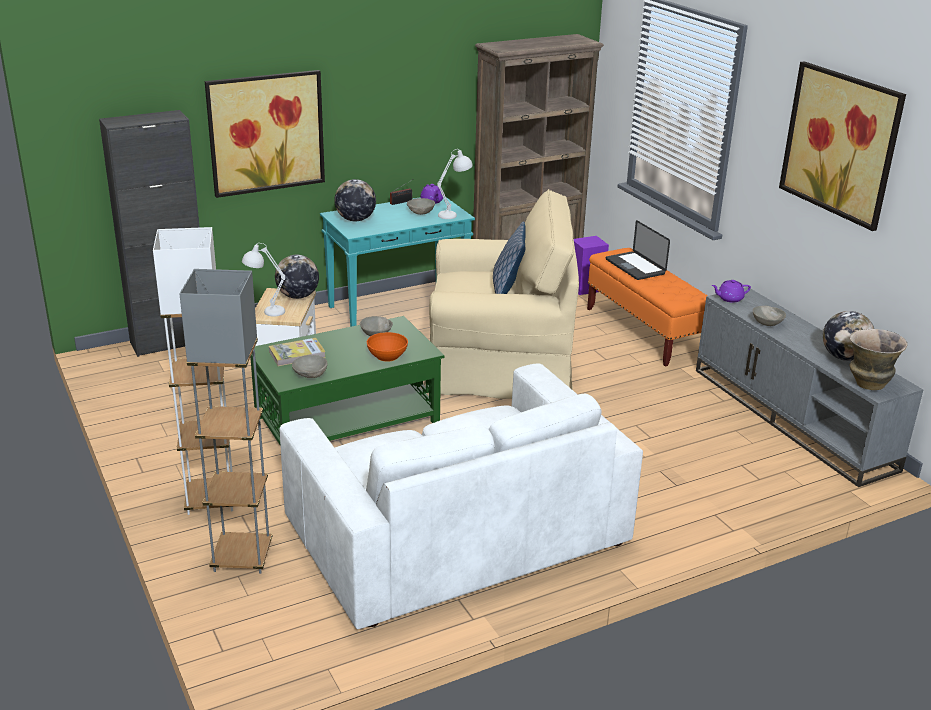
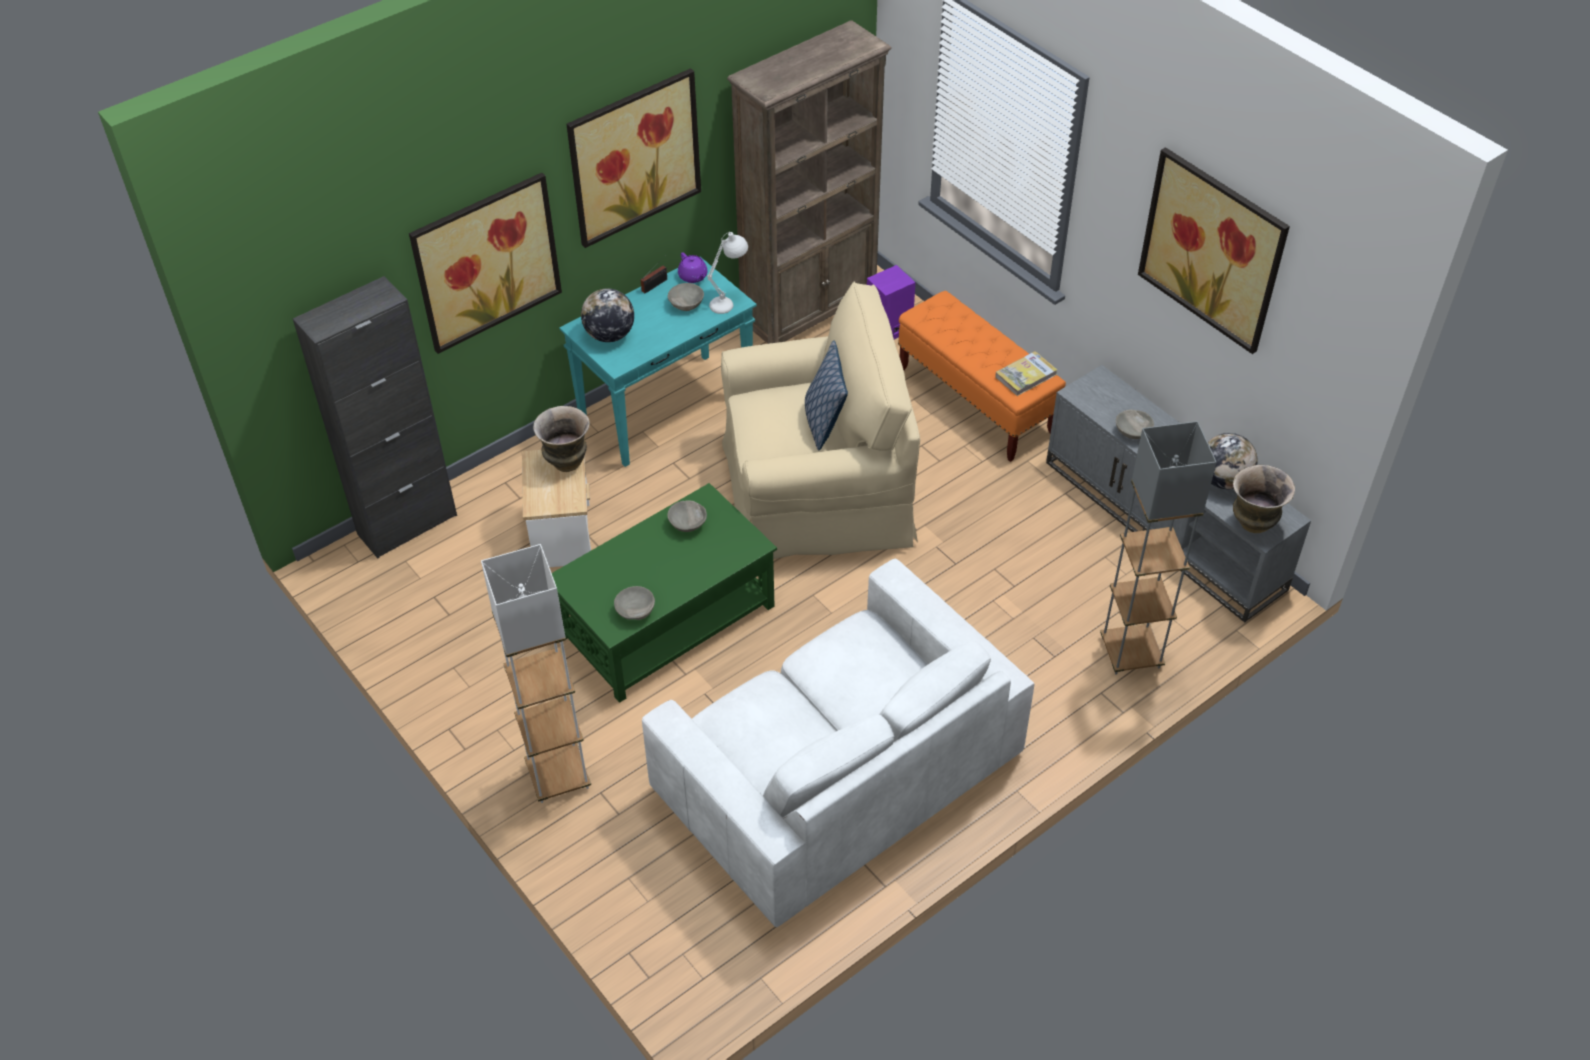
camera: 10 degrees left, 20 degrees up
grey floor lamp [179,269,272,574] -> grey floor lamp moved to [1100,421,1216,675]
white table lamp [242,243,285,317] -> none
book [269,338,326,366] -> book moved to [995,351,1057,396]
globe [275,255,319,299] -> vase [533,406,590,472]
orange bowl [367,332,408,362] -> none
laptop [606,220,670,280] -> none
purple teapot [712,280,751,303] -> none
none -> picture [566,68,701,248]

